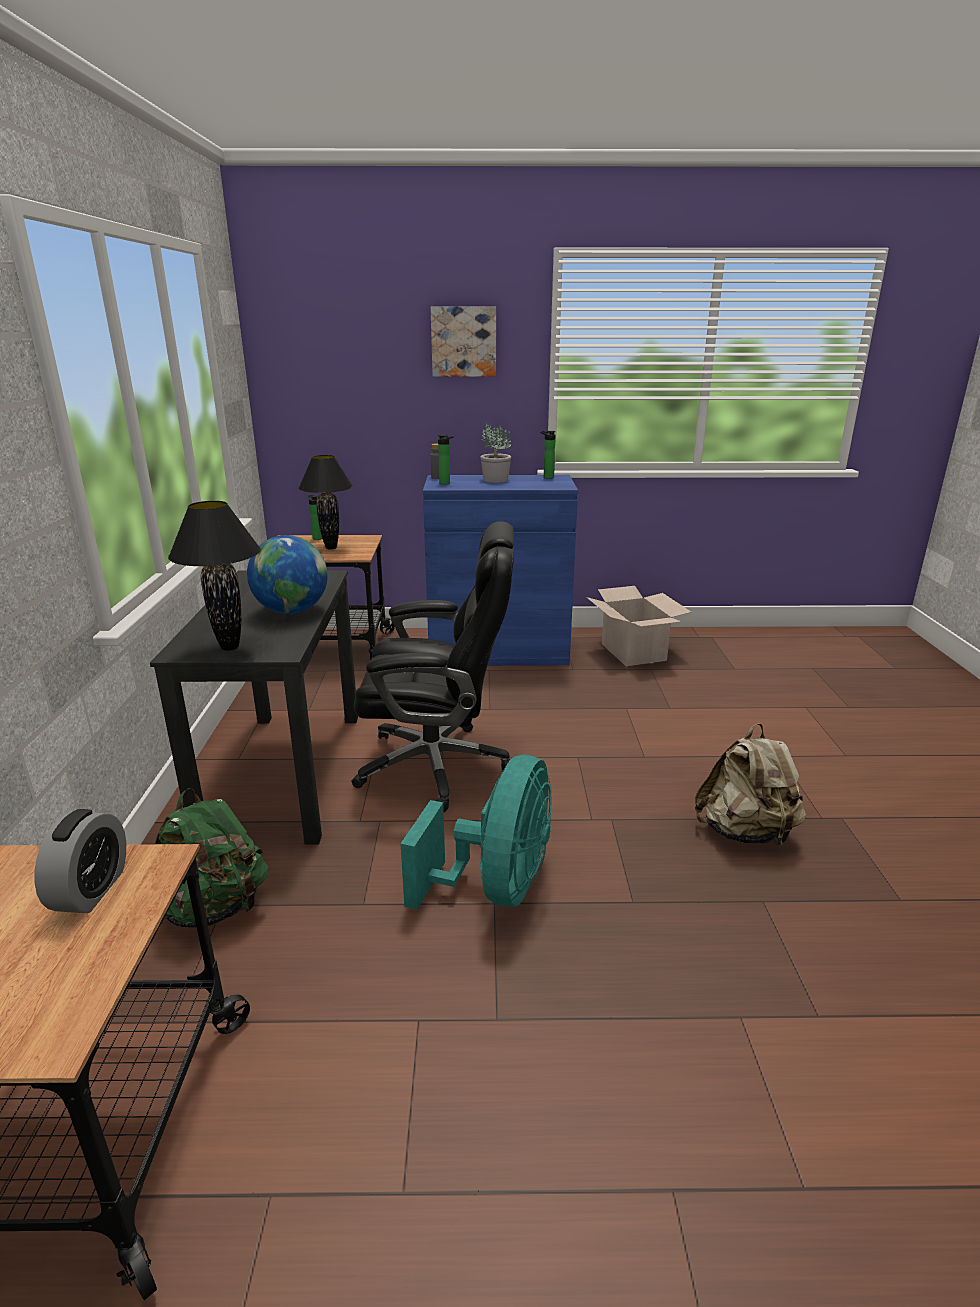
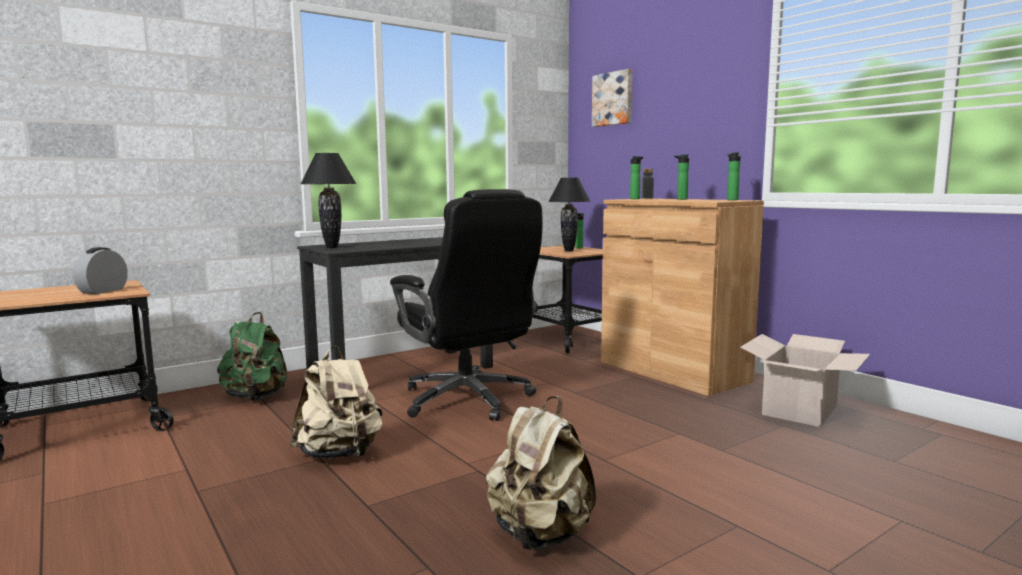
camera: 55 degrees right, 15 degrees down
alarm clock [34,809,126,913] -> alarm clock turned 135 degrees clockwise [73,247,128,294]
globe [247,535,328,614] -> none
turquoise fan [401,755,552,910] -> beige backpack [289,346,383,458]
blue cabinet [423,475,578,666] -> brown cabinet [601,198,764,396]
picture [431,307,496,377] -> picture moved to [592,69,632,127]
potted plant [481,422,511,483] -> bottle [674,155,689,200]

